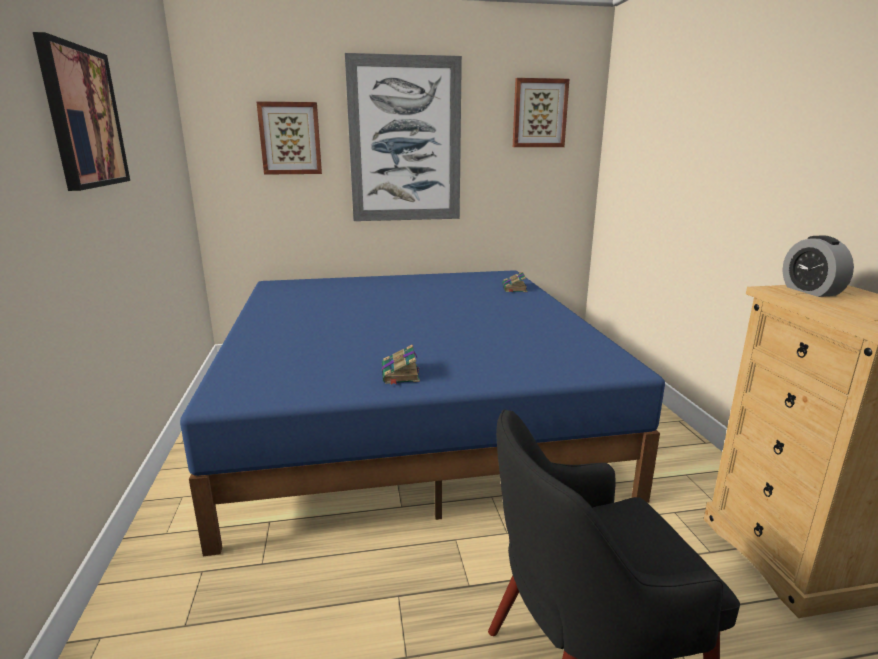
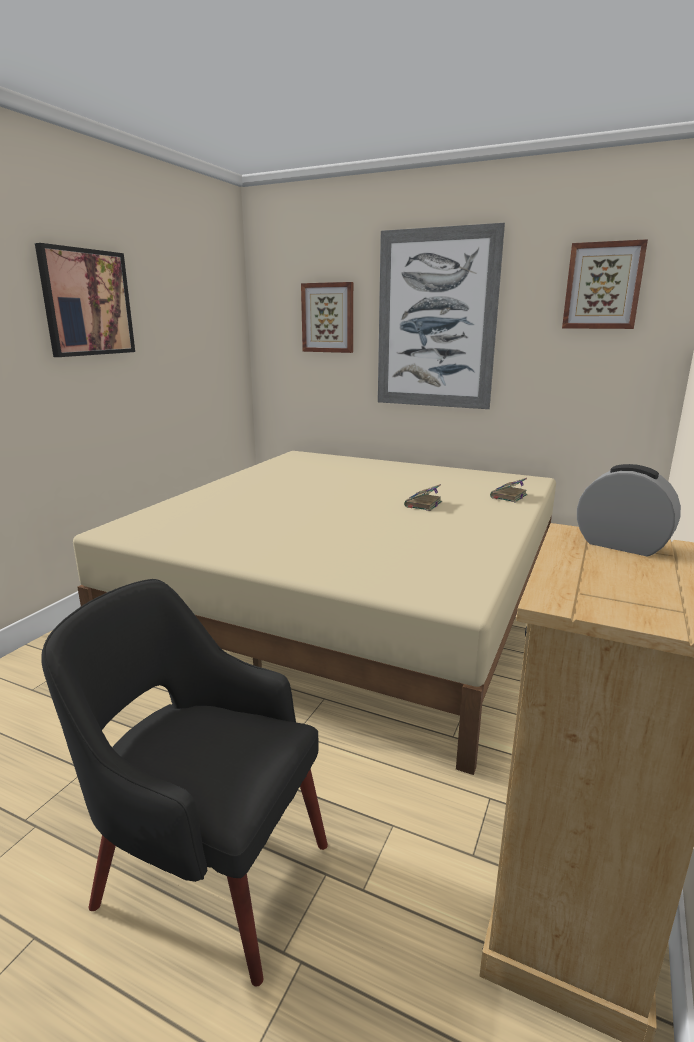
camera: 35 degrees right, 0 degrees up
blue bed [180,270,665,556] -> beige bed [73,451,556,775]
book [382,344,420,385] -> book moved to [404,484,442,511]
alarm clock [782,235,854,297] -> alarm clock turned 105 degrees clockwise [577,464,681,556]

